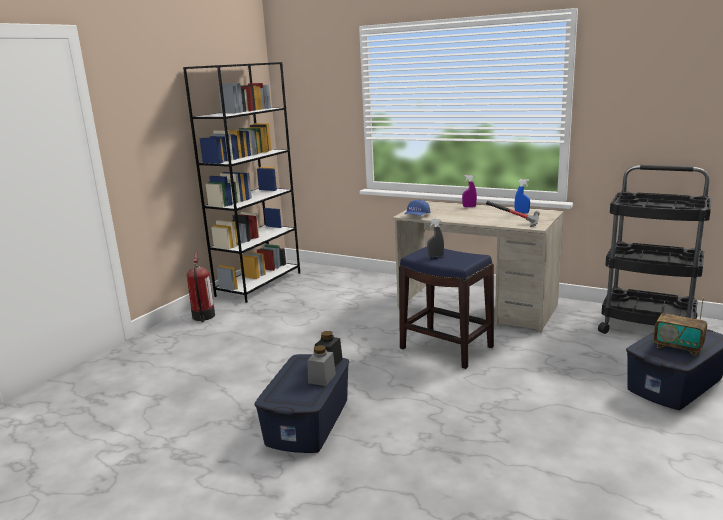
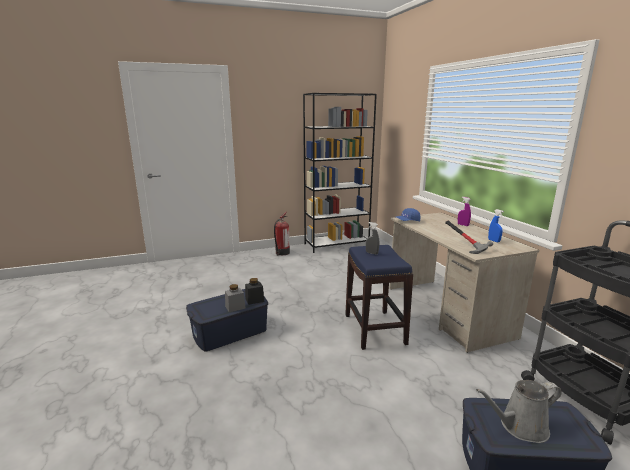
camera: 40 degrees right, 0 degrees up
radio [654,298,707,356] -> grey watering can [476,380,562,443]

